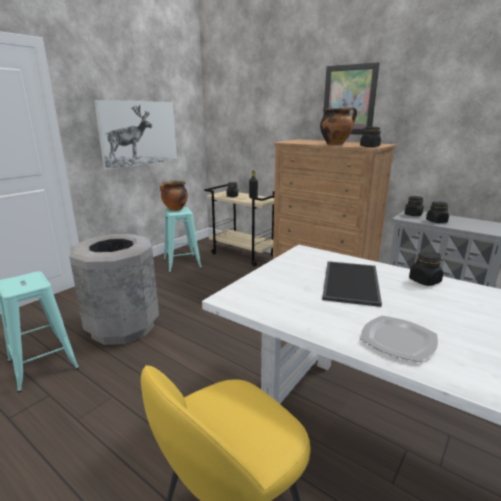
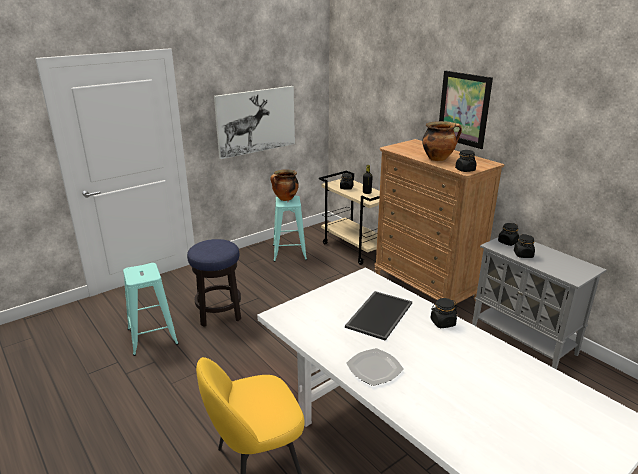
camera: 15 degrees right, 5 degrees up
grey trash can [69,234,159,345] -> stool [187,239,241,327]

